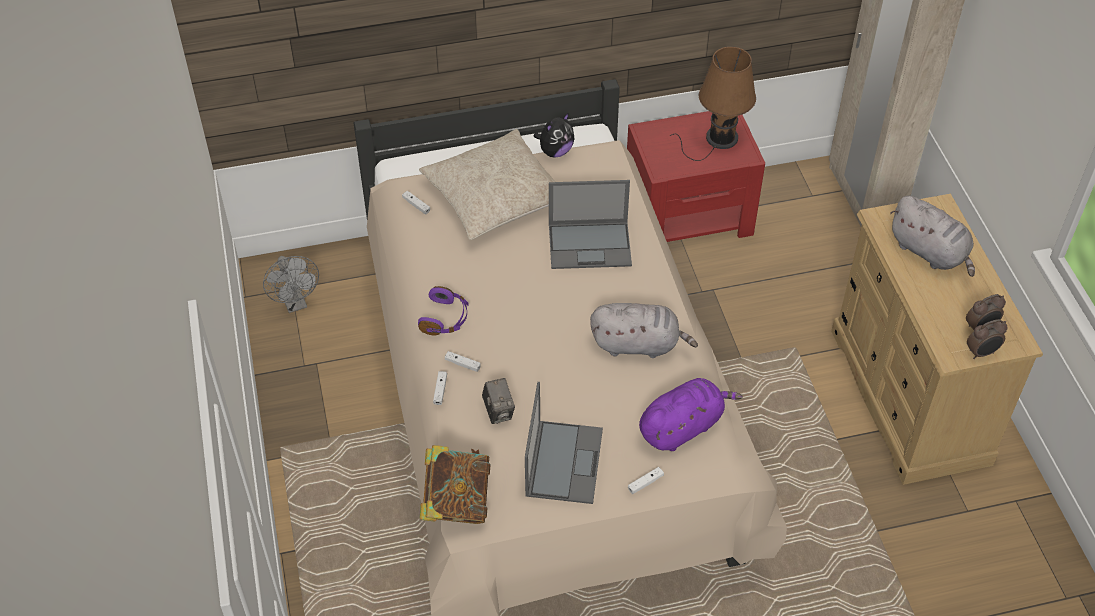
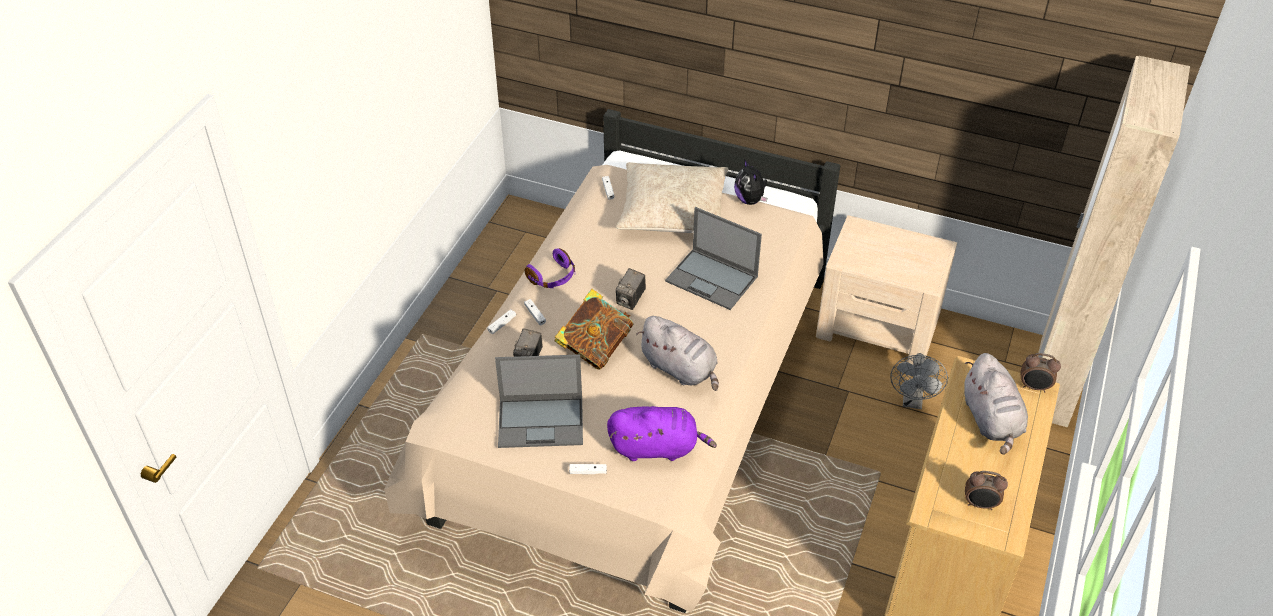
camera: 35 degrees right, 5 degrees down
grey fan [263,256,319,313] -> grey fan moved to [890,353,948,409]
book [419,445,490,524] -> book moved to [554,289,633,370]
laptop [525,382,603,504] -> laptop turned 45 degrees clockwise [495,355,583,448]
plush toy [533,112,574,158] -> plush toy turned 75 degrees clockwise [734,160,767,205]
red nightstand [627,111,765,242] -> beige nightstand [816,215,957,364]
brown table lamp [670,47,756,161] -> none
alarm clock [967,319,1008,359] -> alarm clock moved to [1021,353,1061,392]
none -> camera [616,268,646,310]

